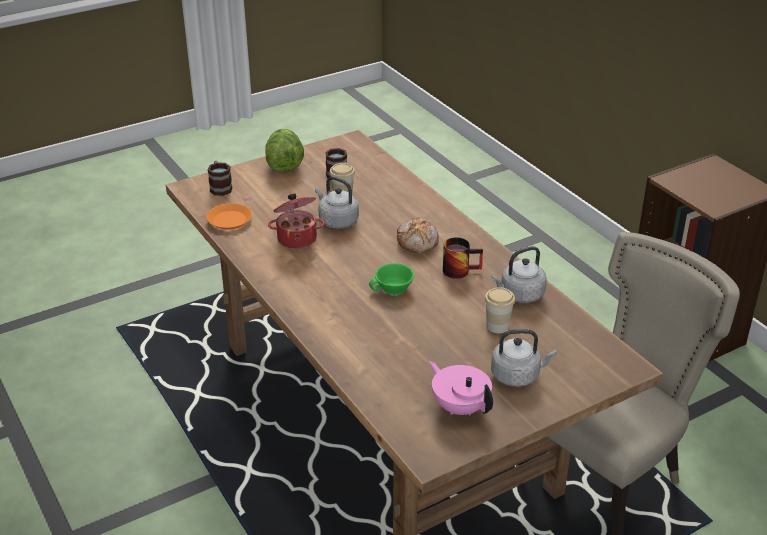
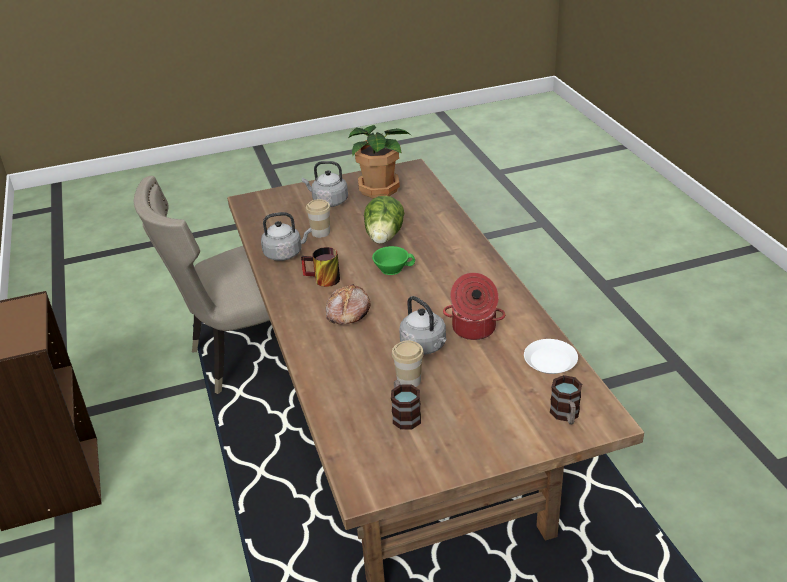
camera: 165 degrees left, 0 degrees up
orange plate [207,204,252,230] -> white plate [524,339,578,374]
lettuce [266,128,304,172] -> lettuce moved to [364,196,404,244]
pink teapot [429,361,493,415] -> potted plant [349,125,411,198]

